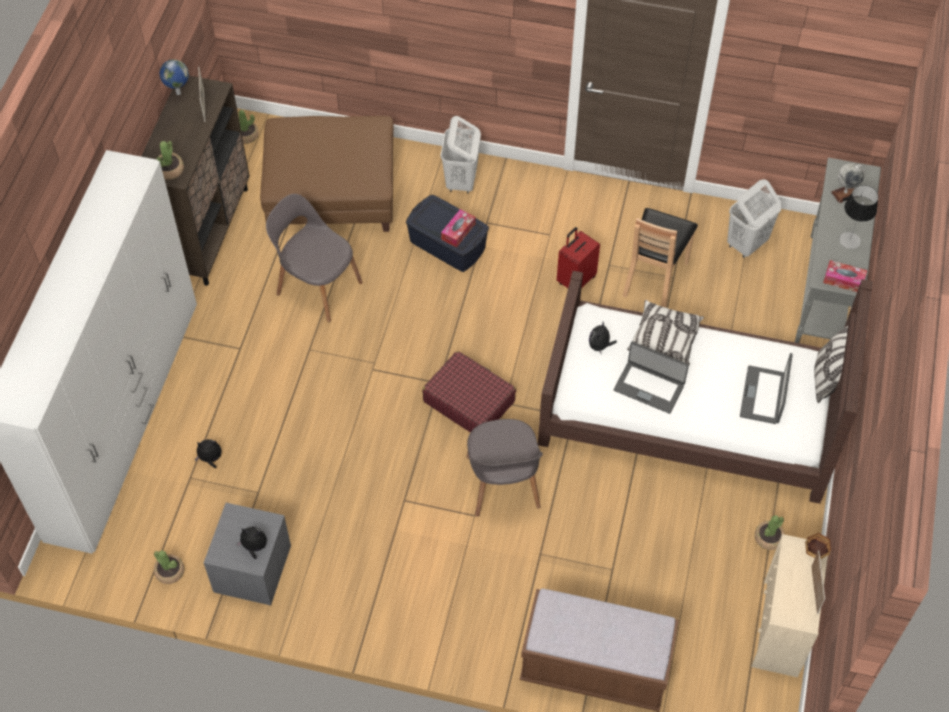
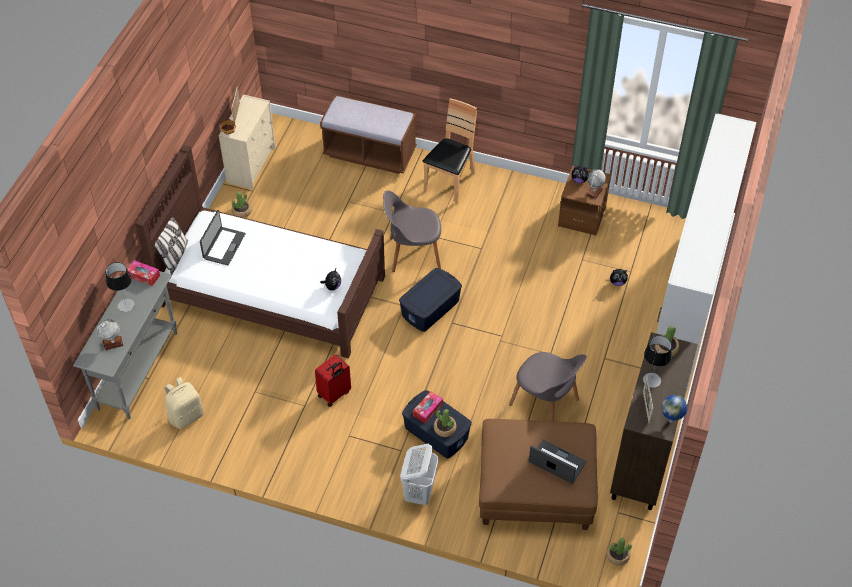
camera: 175 degrees left, 5 degrees down
potted plant [154,550,184,584] -> potted plant moved to [434,409,456,437]
grey nightstand [204,503,291,605] -> brown nightstand [558,166,611,236]
red suitcase [422,351,516,433] -> blue storage box [399,268,462,332]
grey chair [466,419,543,517] -> grey chair turned 90 degrees counterclockwise [383,190,441,272]
laptop [614,342,689,414] -> laptop moved to [529,439,587,484]
brown chair [623,208,698,308] -> brown chair moved to [423,98,477,204]
pillow [627,300,704,365] -> none
white laundry basket [727,179,782,258] -> beige backpack [164,377,204,429]
none -> globe [586,169,606,200]
none -> table lamp [643,336,672,388]

